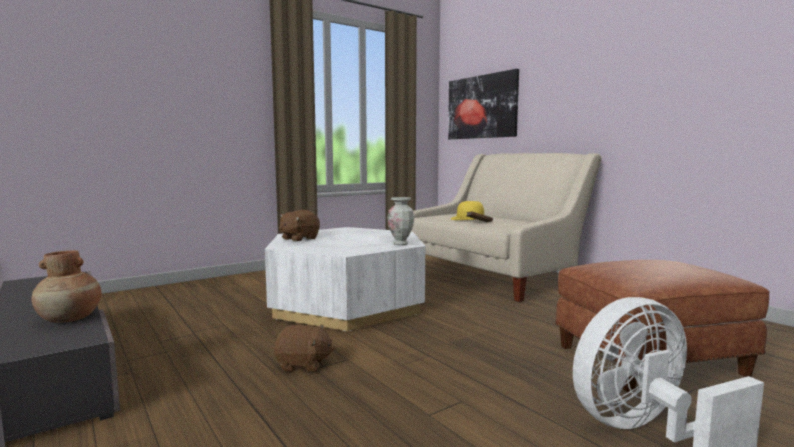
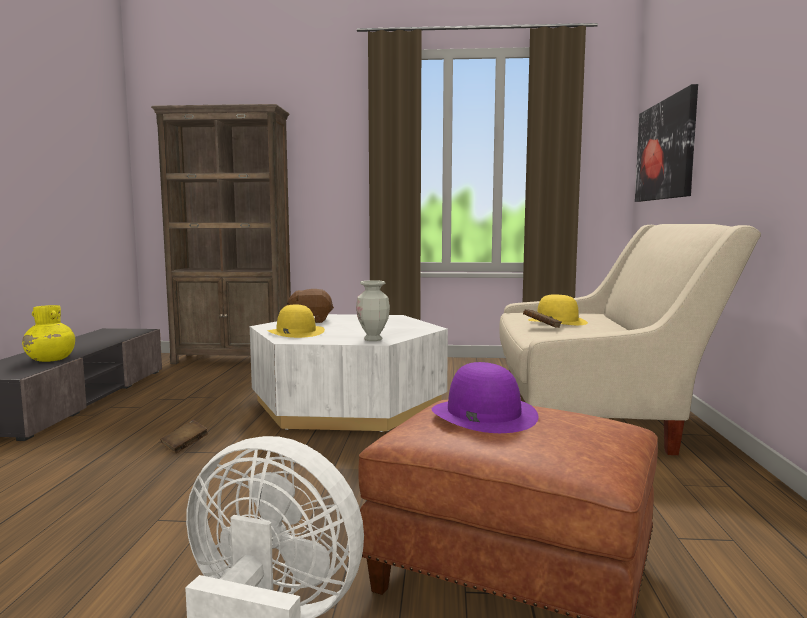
camera: 40 degrees right, 0 degrees up
brown vase [31,250,102,322] -> yellow vase [22,305,75,362]
brown plush toy [274,325,335,372] -> brown book [160,420,208,453]
none -> brown bookcase [151,104,291,364]
none -> yellow hat [268,305,325,338]
none -> purple hat [432,362,538,433]

